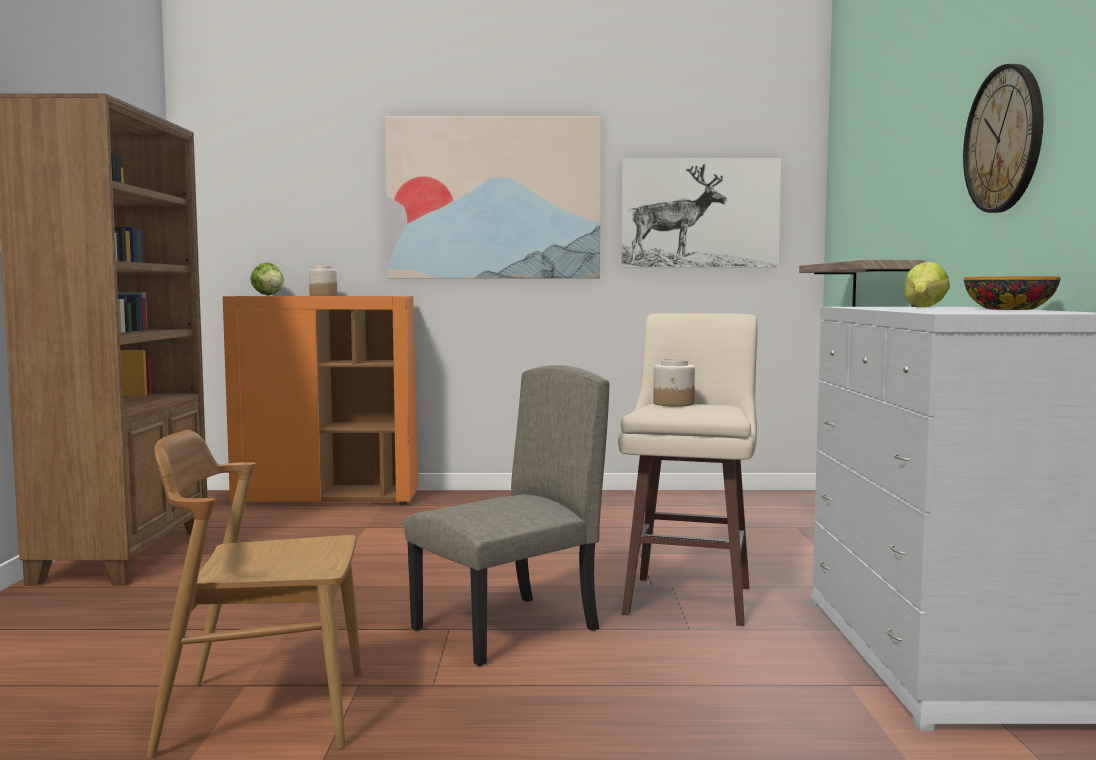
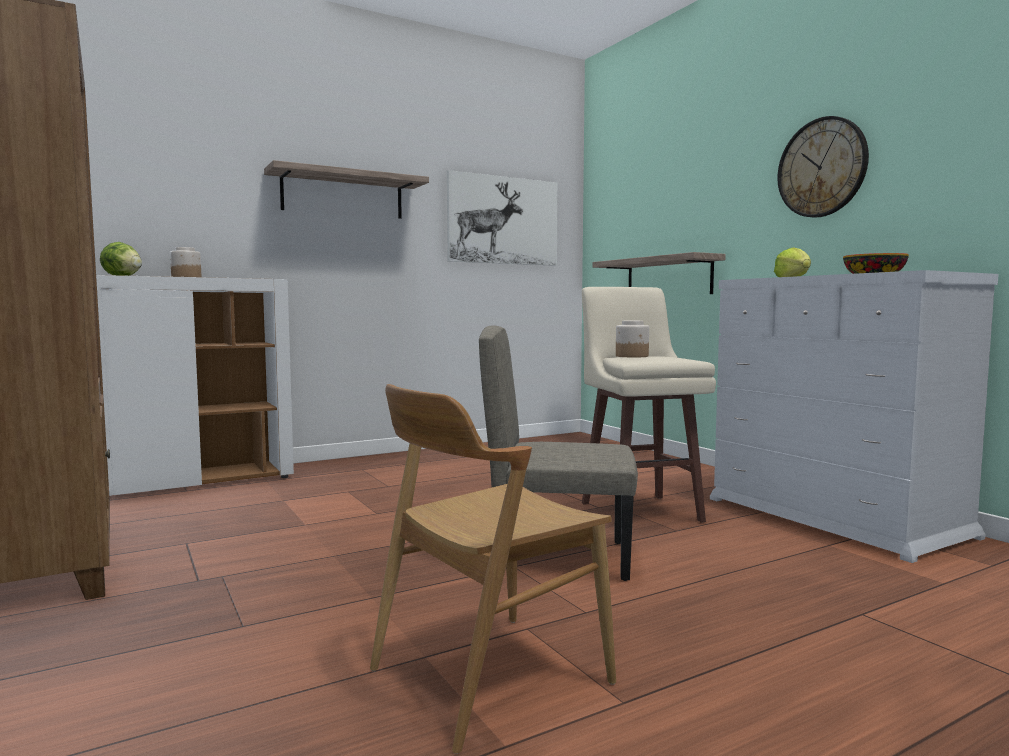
camera: 30 degrees left, 0 degrees up
orange cabinet [223,296,419,505] -> white cabinet [96,275,294,496]
picture [385,116,601,278] -> shelf [264,160,429,219]
beige chair [404,365,609,666] -> beige chair turned 105 degrees counterclockwise [479,325,638,581]

